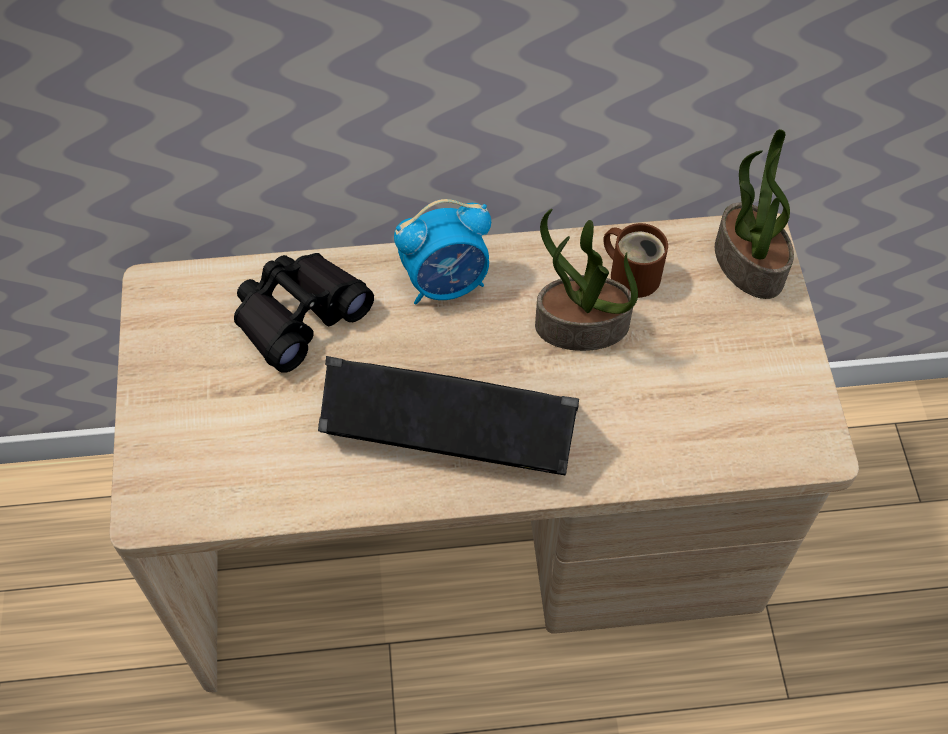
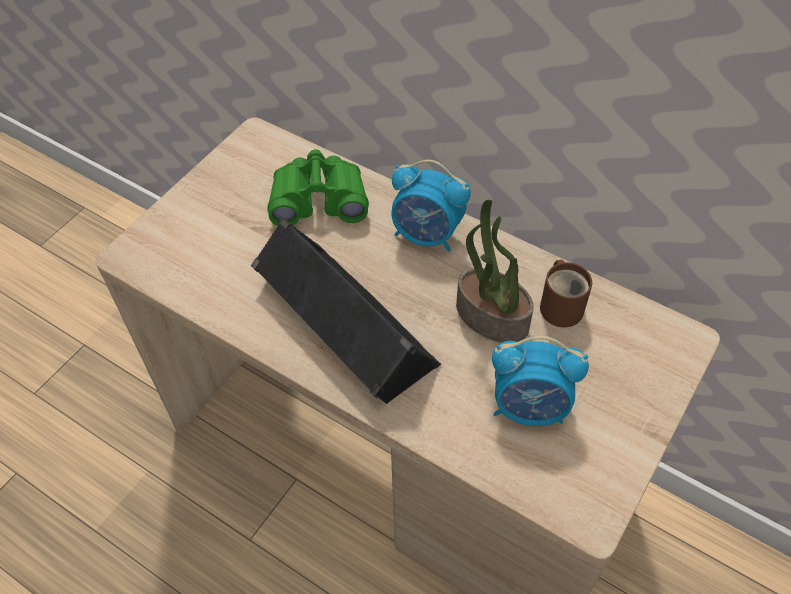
camera: 40 degrees right, 5 degrees down
black binoculars [234,253,374,373] -> green binoculars [267,149,369,226]
potted plant [715,129,794,299] -> none
none -> alarm clock [492,336,589,426]

